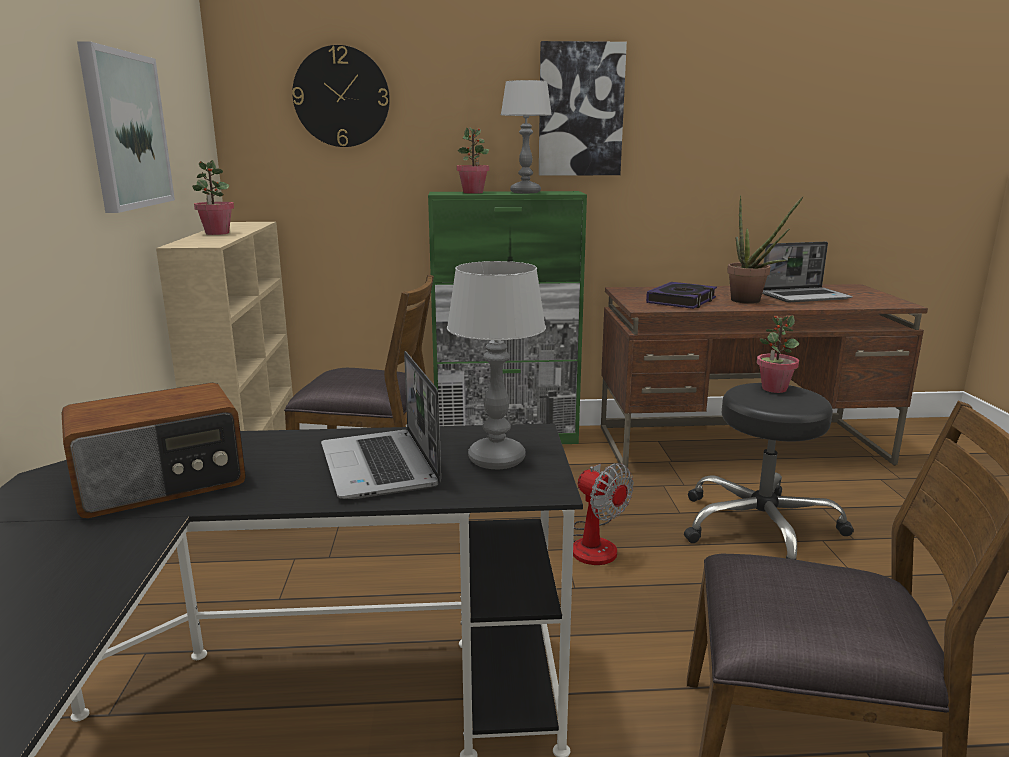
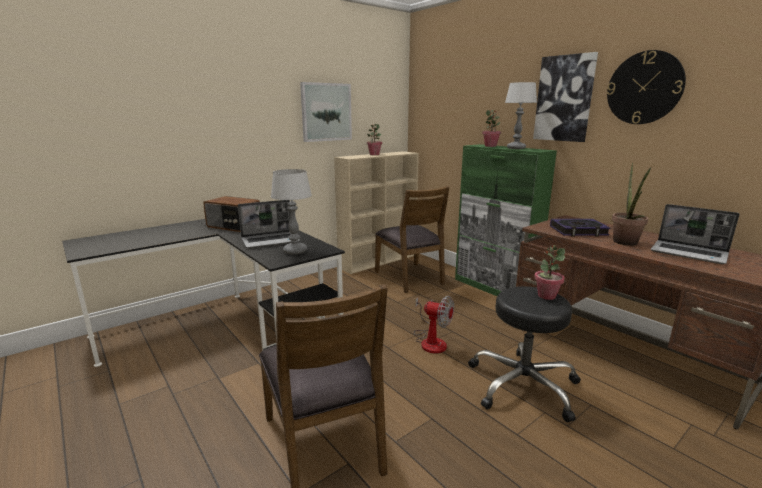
camera: 55 degrees right, 0 degrees up
wall clock [292,45,390,147] -> wall clock moved to [607,50,686,124]
laptop [321,351,441,499] -> laptop turned 150 degrees counterclockwise [238,200,300,248]
fan [573,463,634,565] -> fan turned 75 degrees counterclockwise [414,296,454,353]

